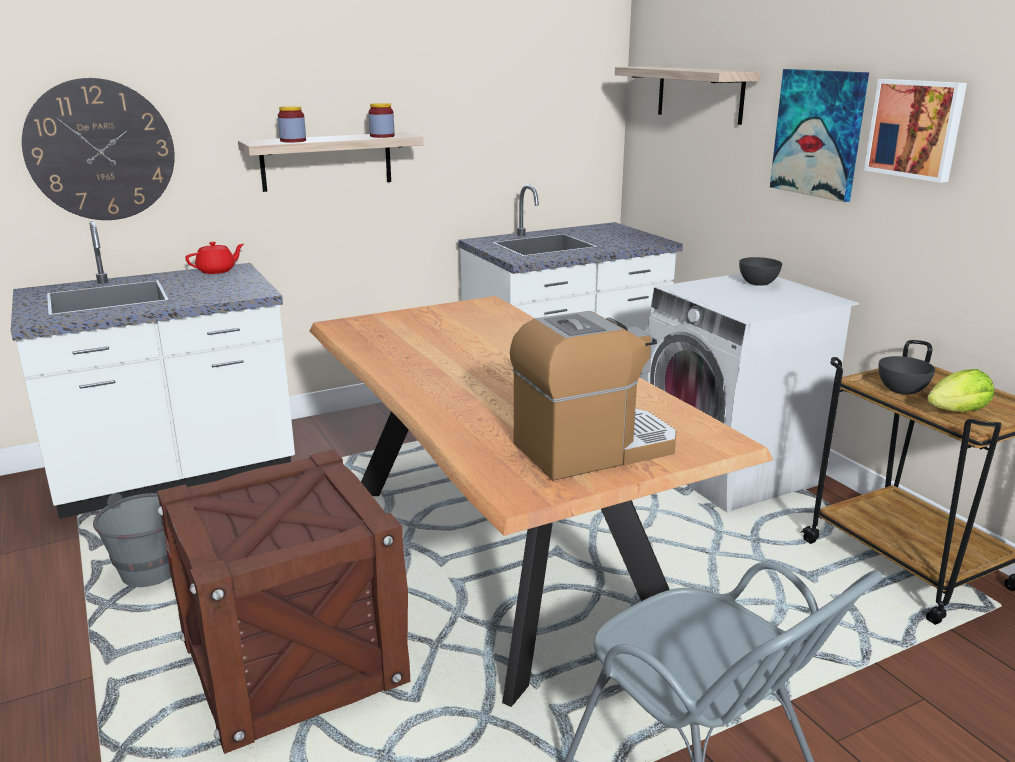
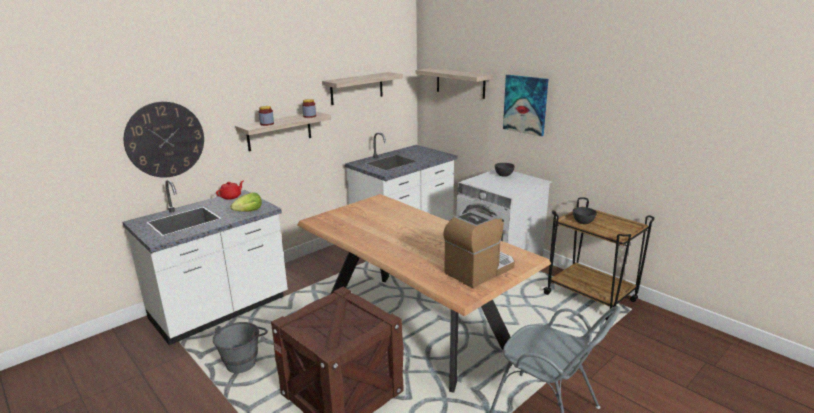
camera: 15 degrees left, 0 degrees up
picture [864,79,967,183] -> none
lettuce [927,369,994,412] -> lettuce moved to [230,192,262,212]
none -> shelf [322,72,403,105]

